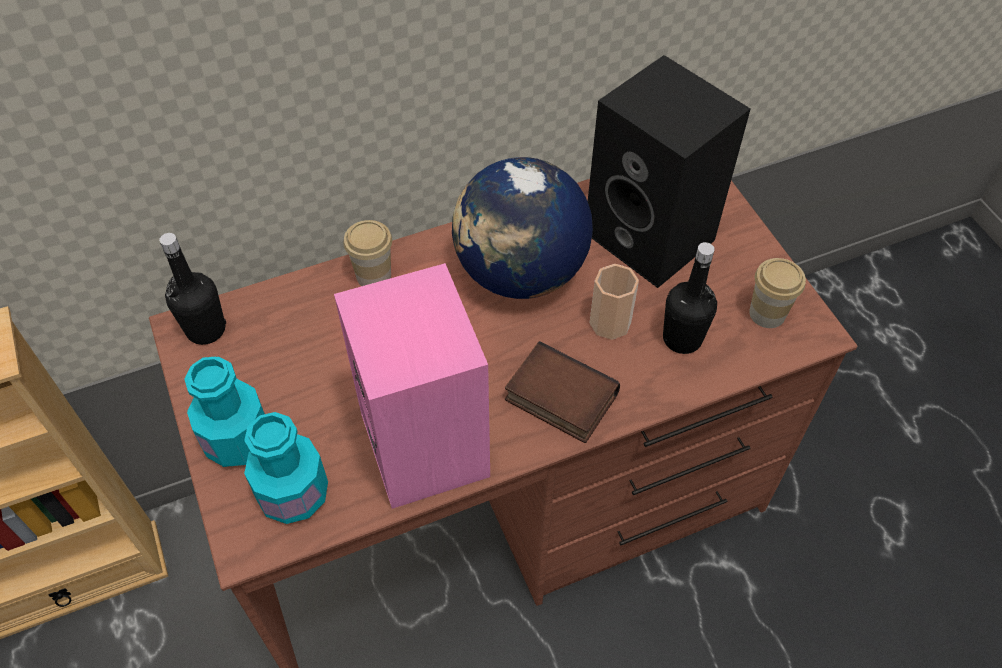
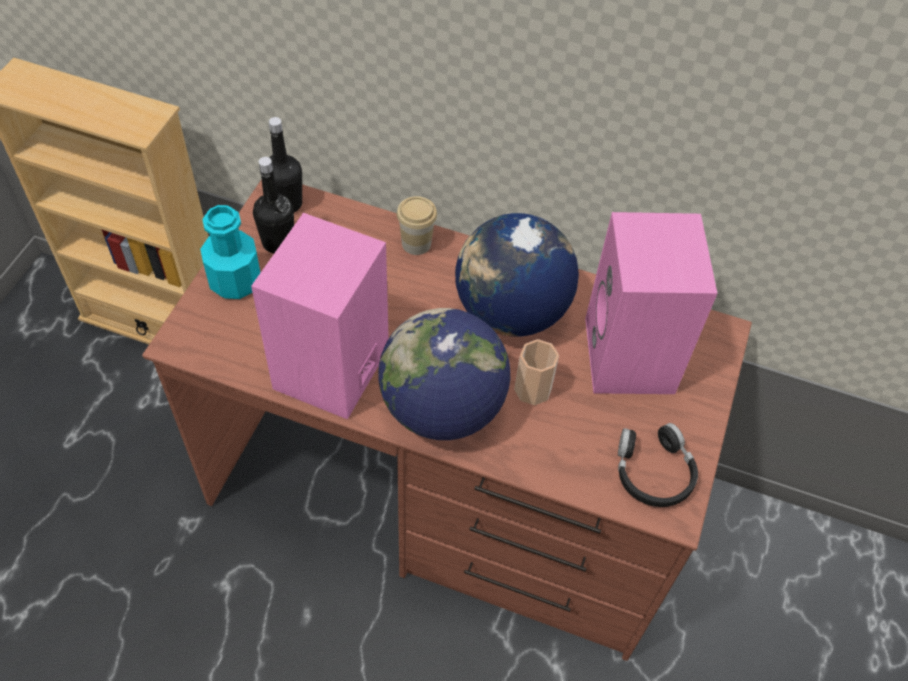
camera: 40 degrees right, 0 degrees up
turquoise bottle [244,412,328,524] -> none
book [505,341,620,443] -> globe [378,308,510,440]
black speaker [588,55,750,288] -> pink speaker [585,212,718,394]
black bottle [663,242,717,354] -> black bottle moved to [253,157,294,253]
cup [749,258,806,328] -> black headphones [618,423,698,507]

